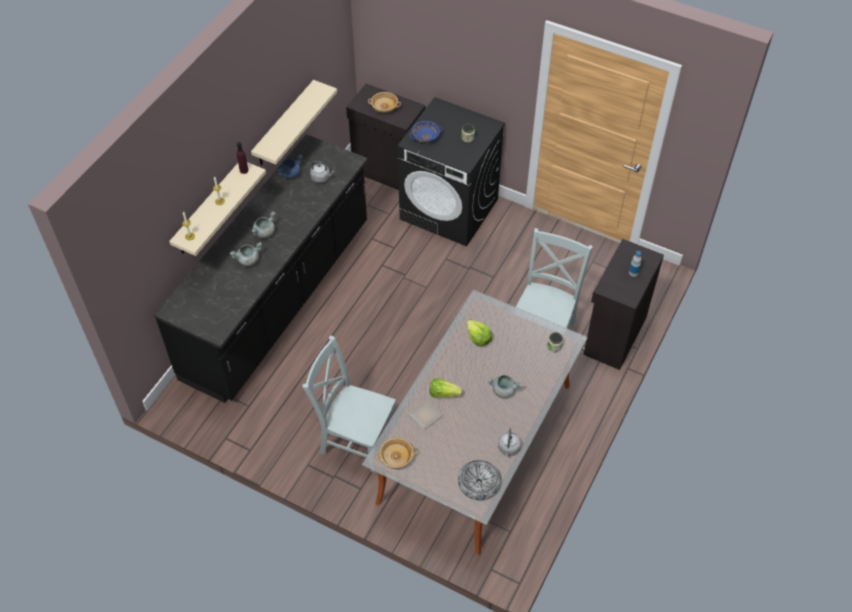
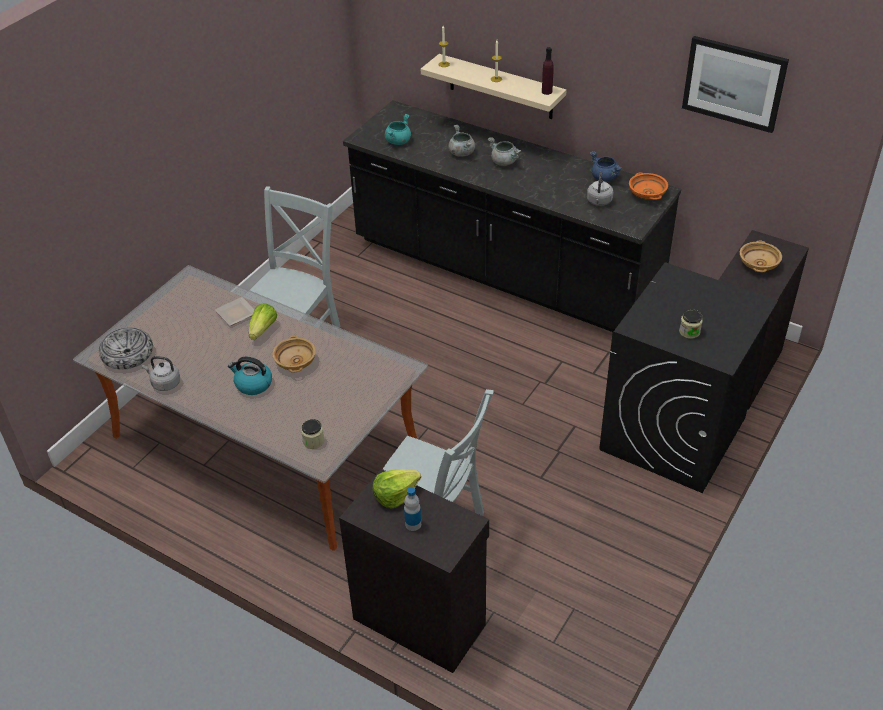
camera: 95 degrees right, 10 degrees down
beige shelf [251,80,337,165] -> none
beige bowl [376,438,417,469] -> beige bowl moved to [272,336,316,373]
blue bowl [409,121,442,143] -> none
lettuce [467,320,492,346] -> lettuce moved to [373,469,421,509]
grey cooking pot [488,375,522,398] -> kettle [228,357,272,395]
none -> turquoise cooking pot [385,114,411,145]
none -> orange bowl [629,172,668,200]
none -> picture [682,36,789,133]

